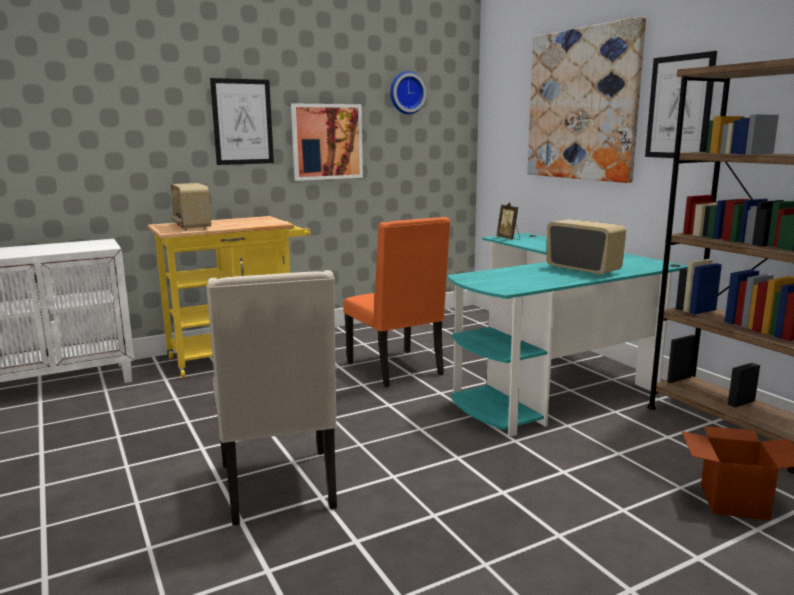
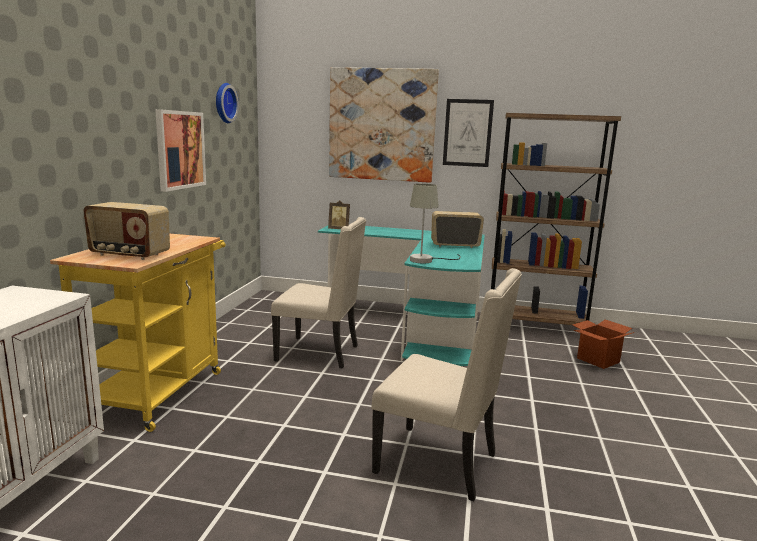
camera: 50 degrees left, 0 degrees up
picture [210,78,274,165] -> none
orange chair [344,217,450,387] -> beige chair [271,217,366,369]
none -> grey table lamp [410,184,461,263]

